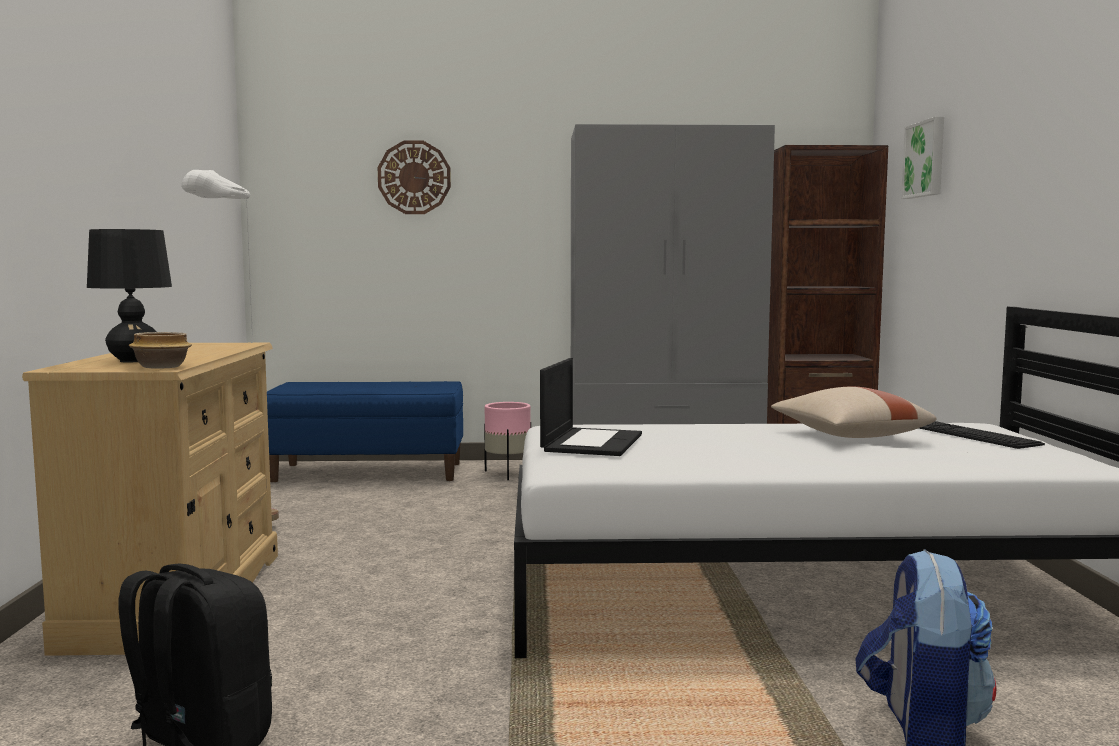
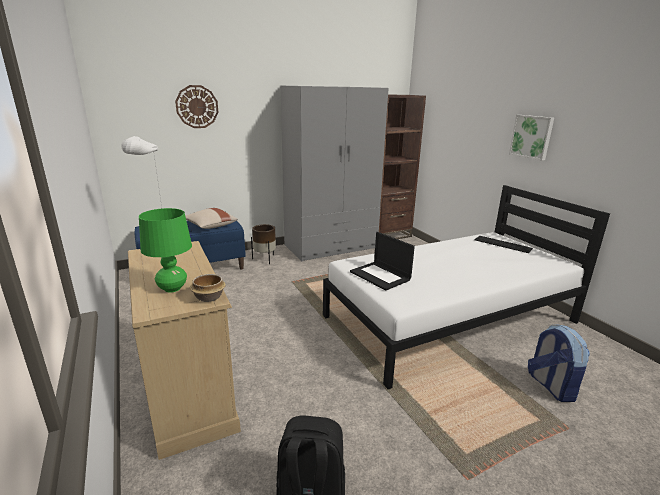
camera: 25 degrees left, 15 degrees up
black table lamp [87,229,172,362] -> green table lamp [139,208,192,293]
pink planter [484,402,531,480] -> brown planter [251,224,276,264]
laptop [540,358,642,456] -> laptop turned 150 degrees clockwise [350,232,415,291]
beige pillow [771,387,937,438] -> beige pillow moved to [185,208,238,229]
picture [901,117,944,199] -> picture moved to [509,115,554,160]

